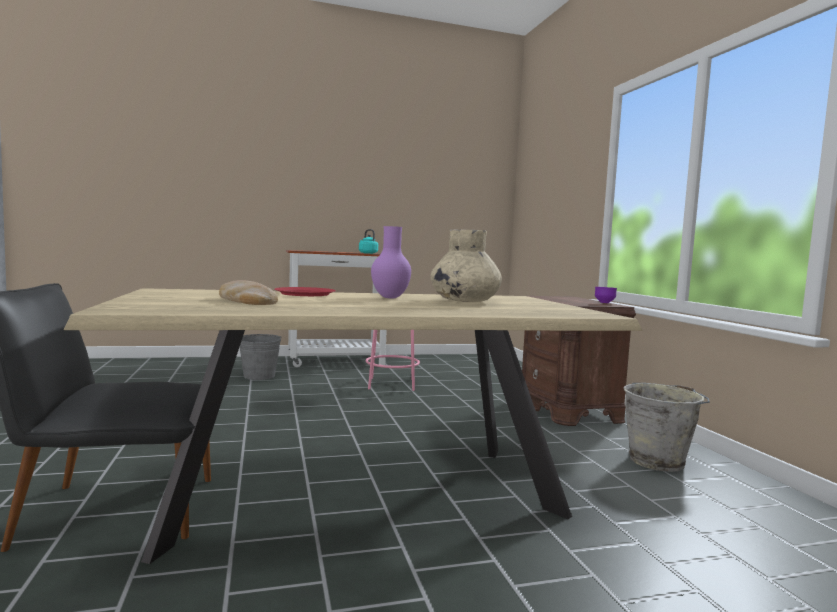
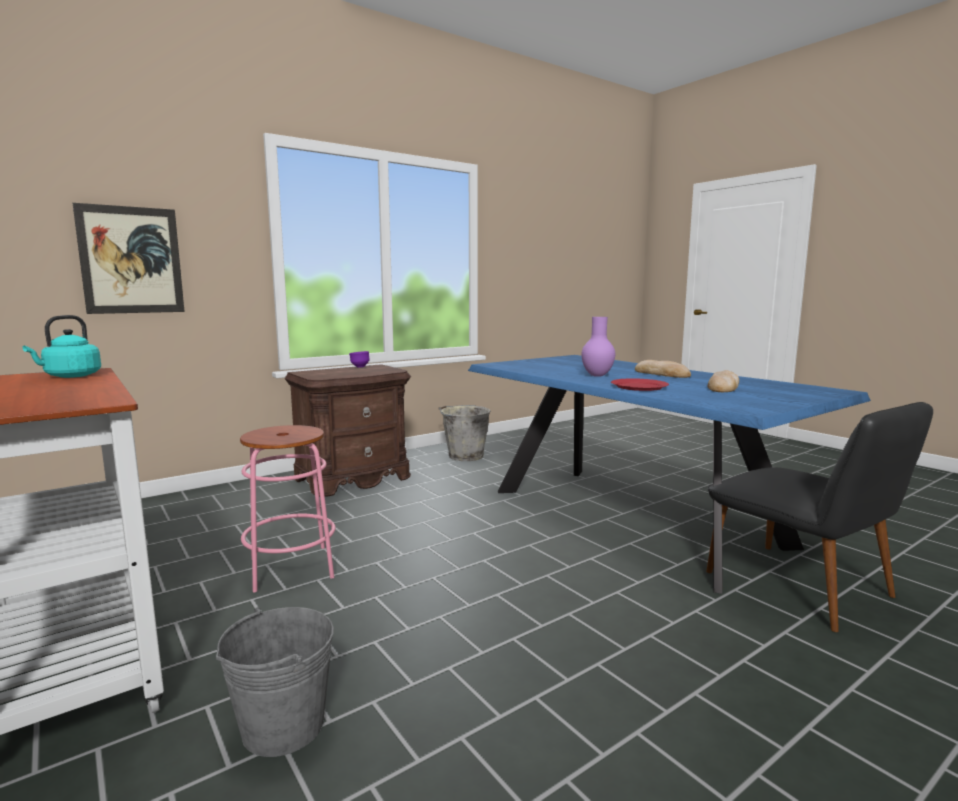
camera: 110 degrees left, 5 degrees up
beige dining table [64,288,643,564] -> blue dining table [468,355,871,594]
beige vase [431,229,502,302] -> none
none -> picture [73,203,185,314]
none -> bread [635,360,691,378]

